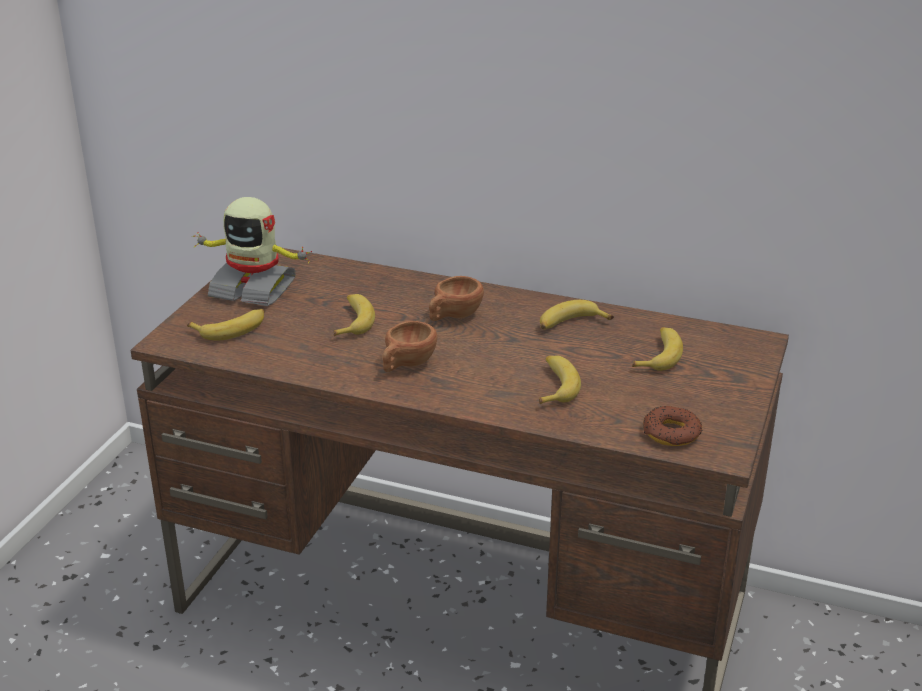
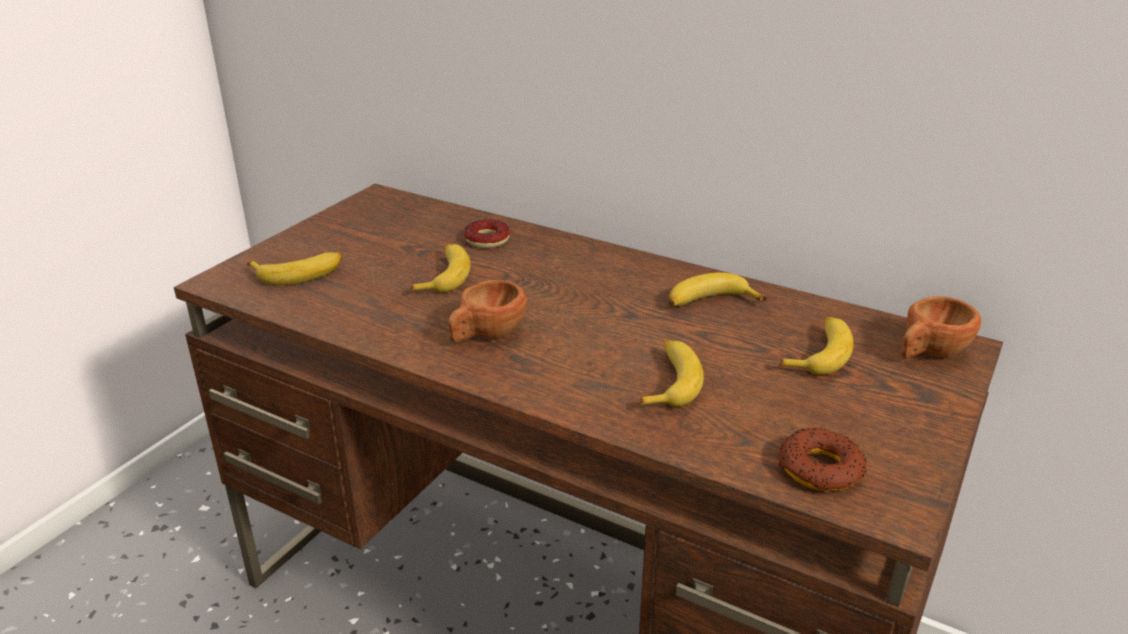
camera: 10 degrees right, 0 degrees up
toy robot [191,197,312,306] -> none
brown cup [429,276,484,321] -> brown cup moved to [901,296,981,358]
none -> donut [464,219,510,248]

